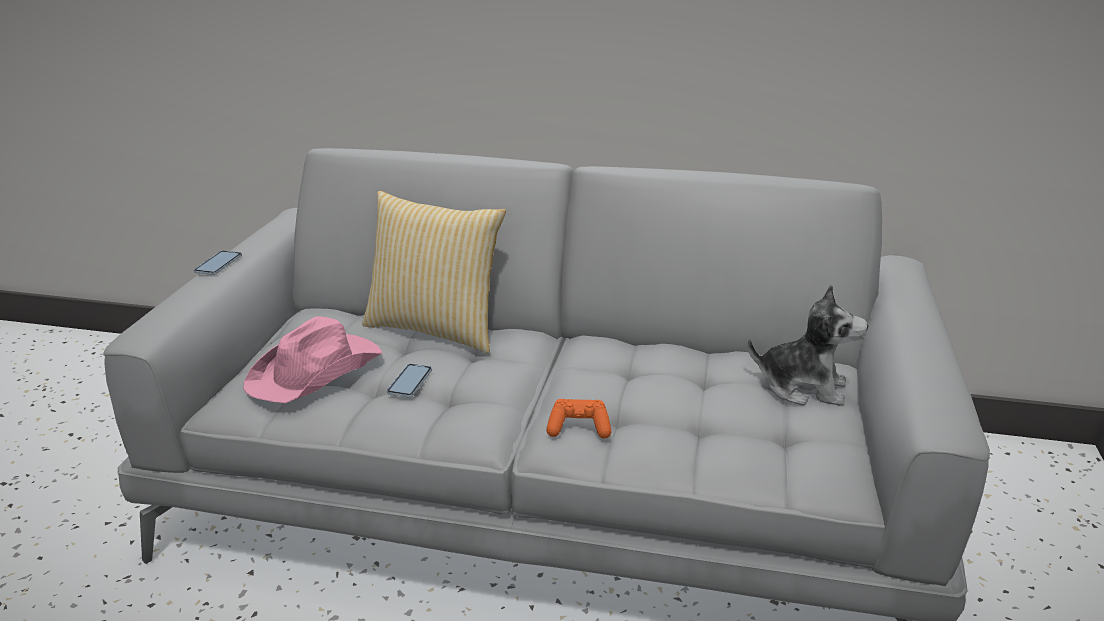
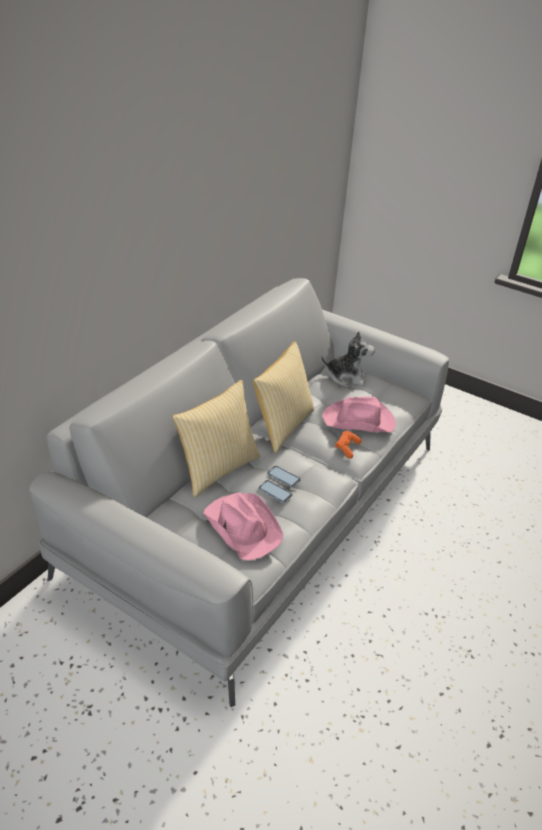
camera: 70 degrees left, 10 degrees up
phone [194,251,242,275] -> phone moved to [267,466,301,487]
plush toy [748,284,868,406] -> plush toy turned 60 degrees clockwise [321,331,375,386]
none -> pillow [253,341,314,453]
none -> pink hat [323,396,396,432]

